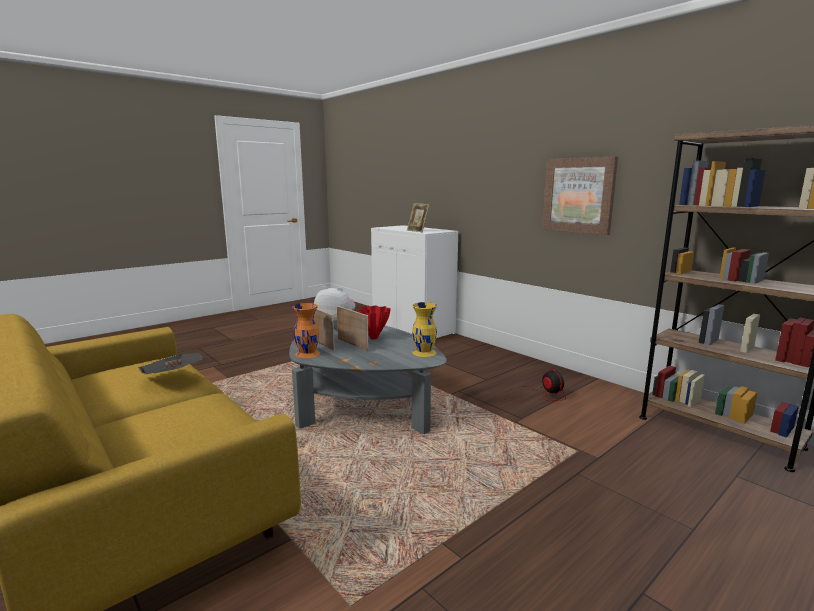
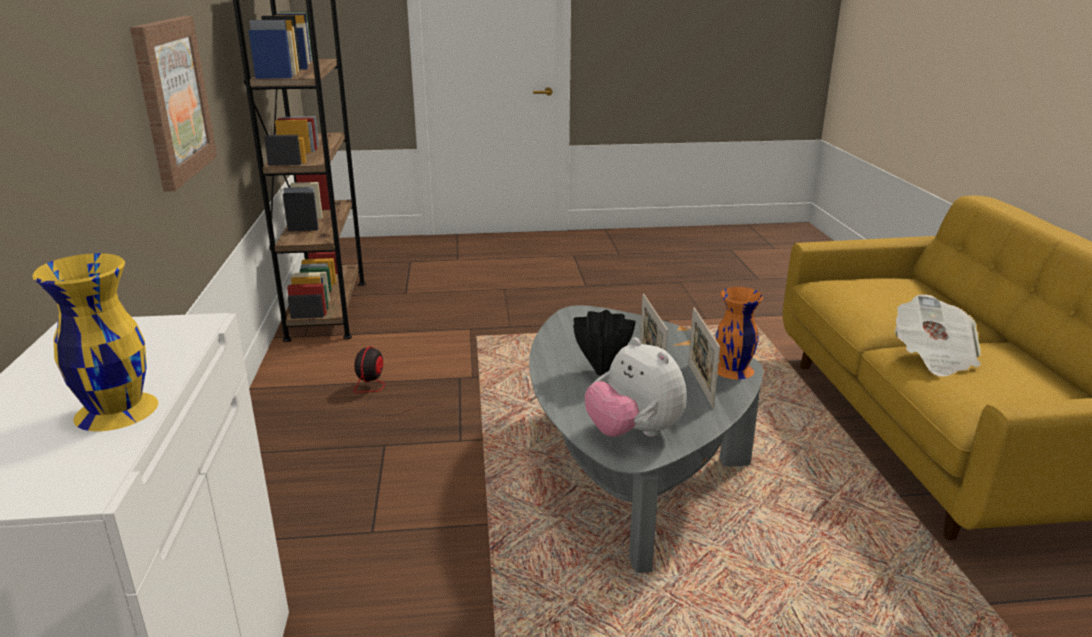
camera: 145 degrees left, 10 degrees up
red vase [358,305,391,340] -> black vase [573,310,636,376]
picture frame [407,203,430,232] -> none
yellow vase [412,302,437,357] -> yellow vase moved to [32,253,158,431]

